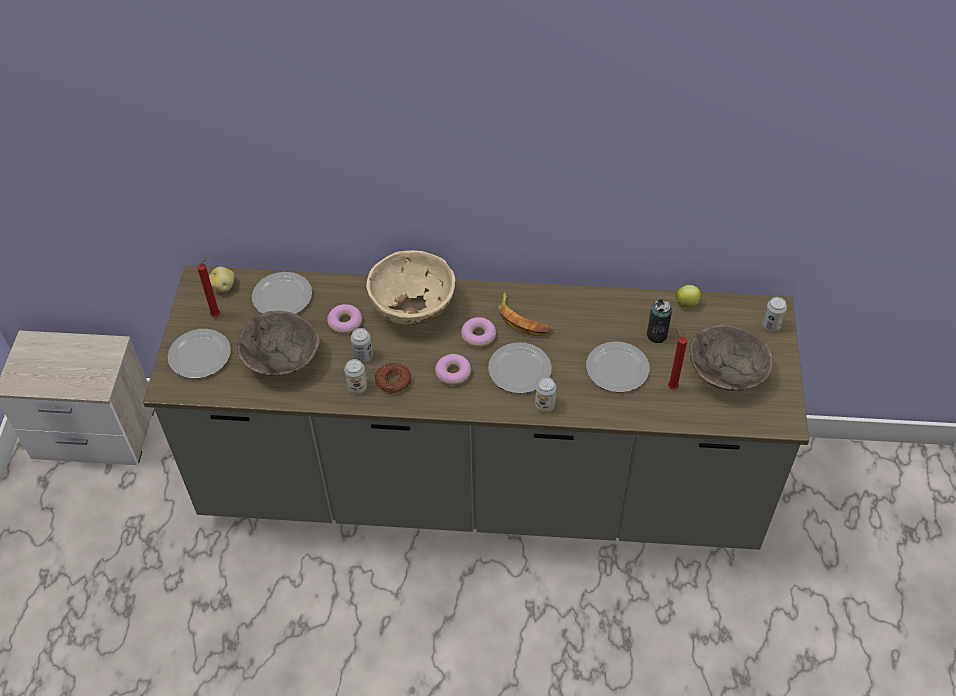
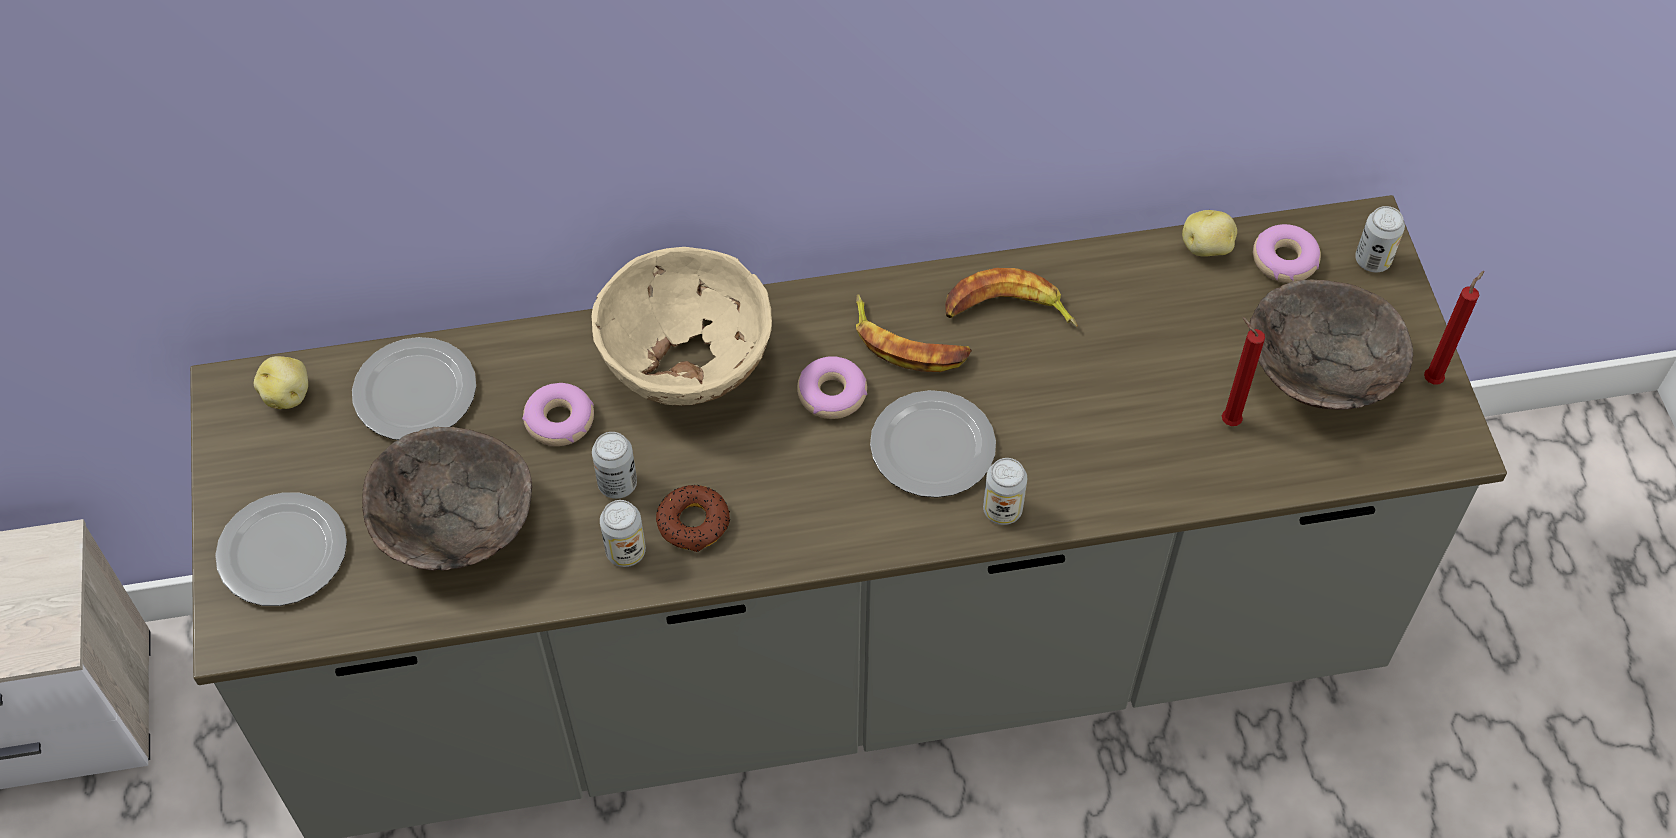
camera: 15 degrees left, 5 degrees up
red candle [197,257,220,317] -> red candle moved to [1424,271,1484,384]
donut [435,354,471,385] -> donut moved to [1253,224,1321,283]
plate [586,341,649,392] -> none
can [647,300,672,343] -> none
apple [675,285,702,308] -> potato [1182,210,1237,256]
none -> banana [945,268,1078,327]

